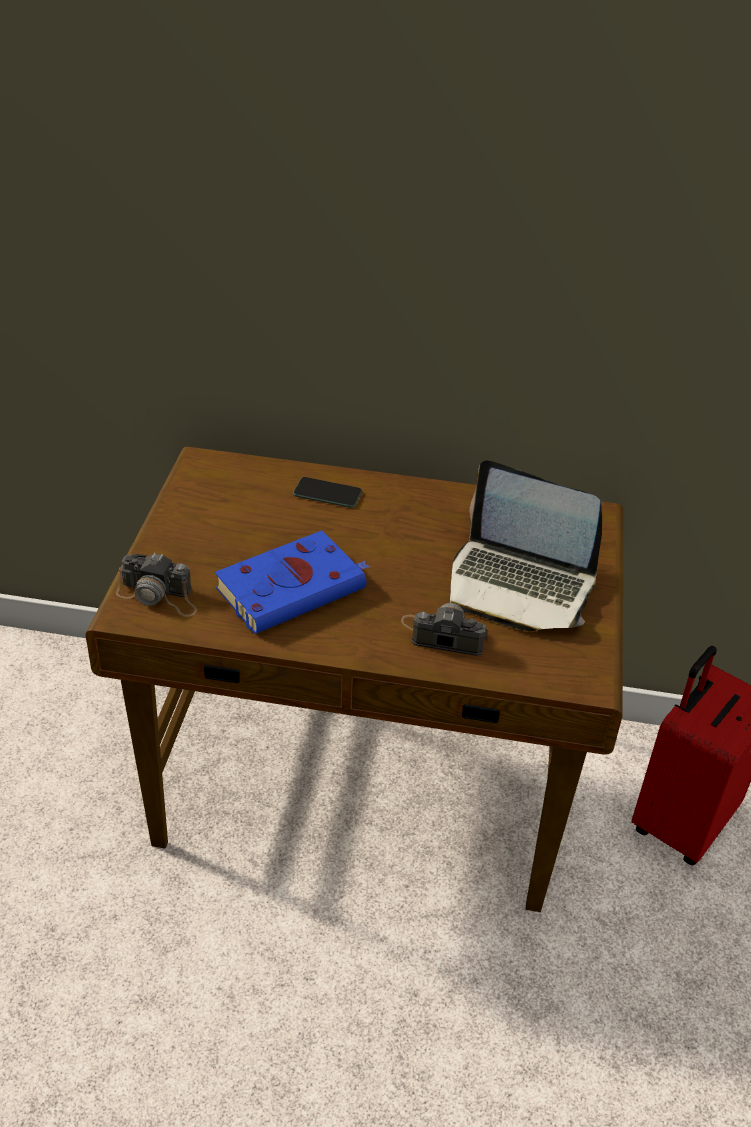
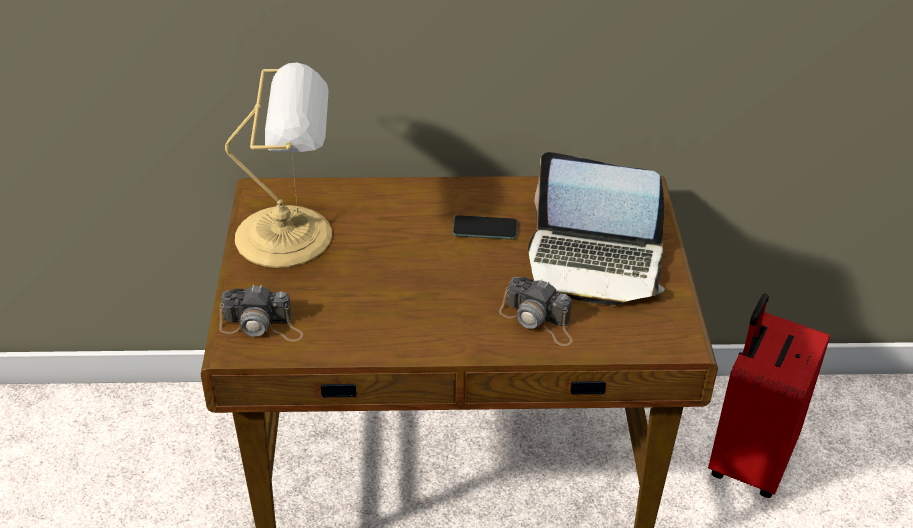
camera: 10 degrees left, 0 degrees up
blue book [215,531,370,634] -> none
phone [293,477,362,508] -> phone moved to [452,215,518,240]
camera [401,603,488,656] -> camera turned 150 degrees counterclockwise [499,277,573,346]
none -> table lamp [225,63,332,268]

